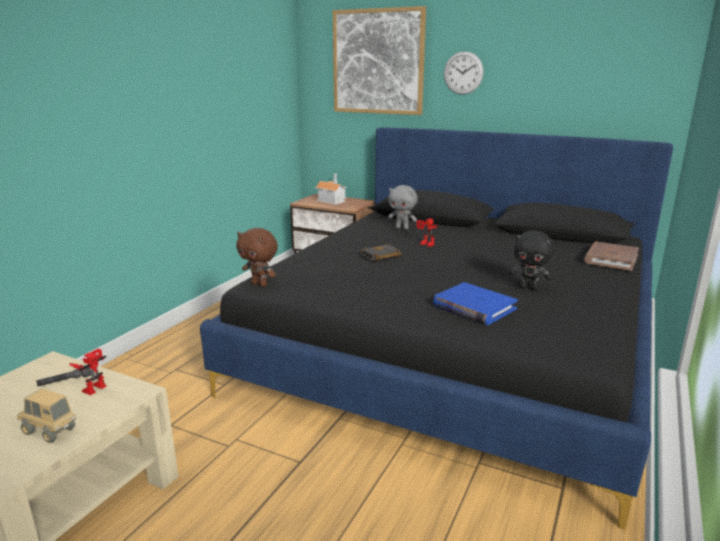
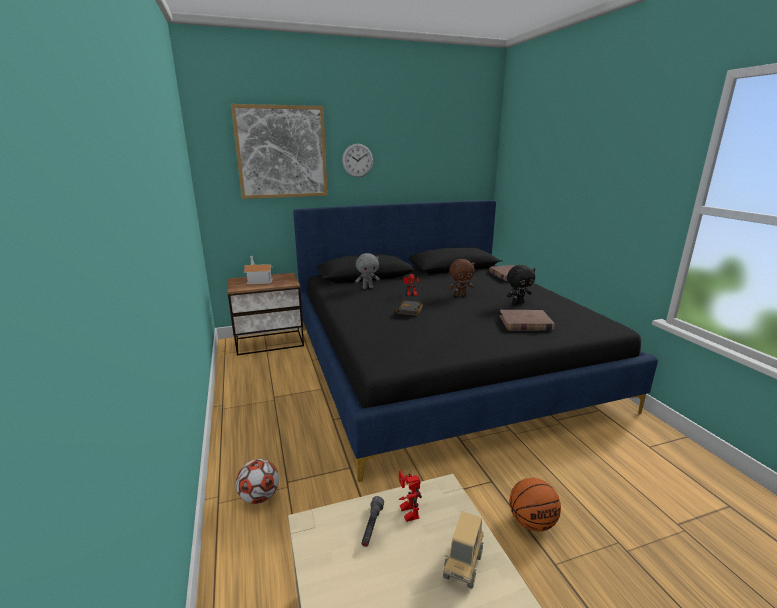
camera: 45 degrees left, 0 degrees up
toy truck [17,388,77,443] -> toy truck turned 45 degrees counterclockwise [443,511,484,589]
brown plush toy [236,228,278,287] -> brown plush toy moved to [448,259,475,297]
blue book [433,282,518,325] -> brown book [500,310,555,331]
none -> football [236,459,279,504]
none -> basketball [509,478,561,532]

